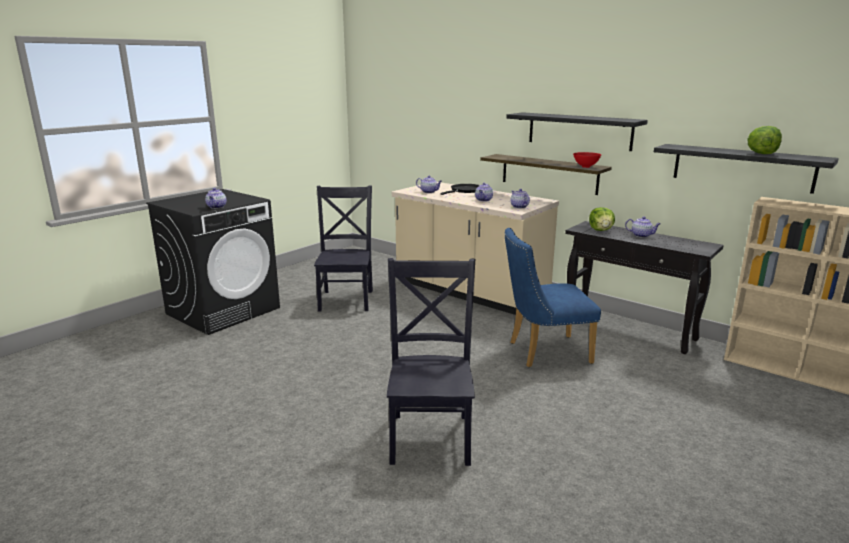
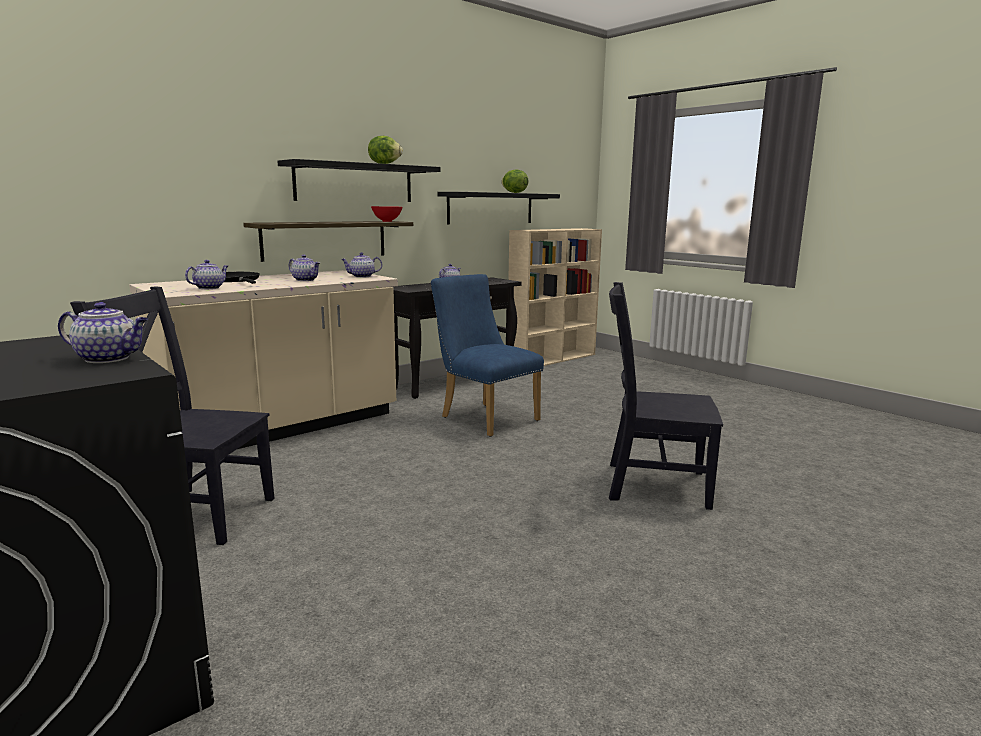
camera: 80 degrees left, 5 degrees down
blue chair [504,228,601,367] -> blue chair turned 135 degrees clockwise [431,274,544,437]
lettuce [589,207,615,231] -> lettuce moved to [368,136,403,164]

